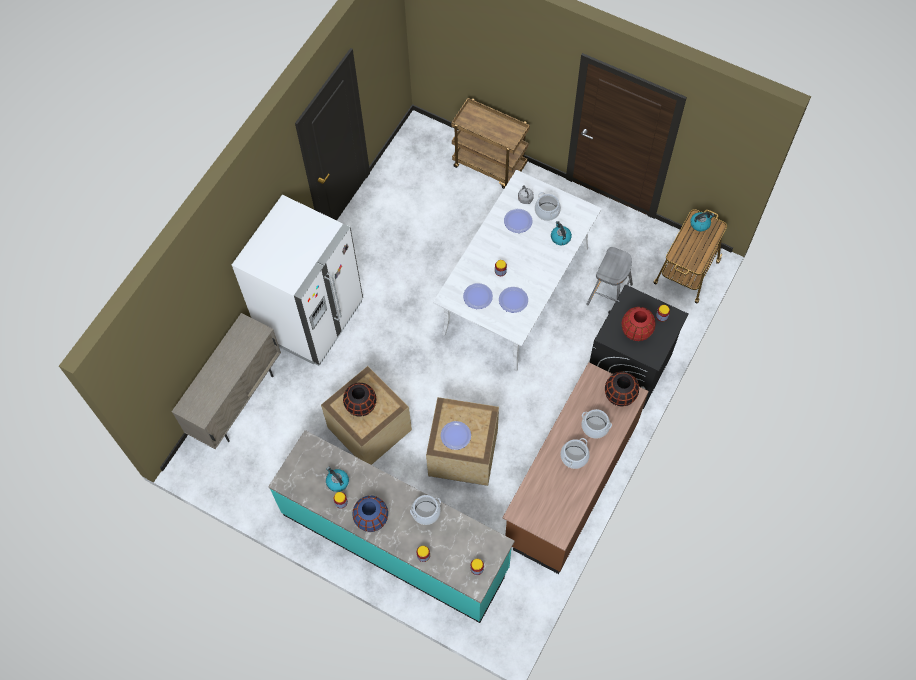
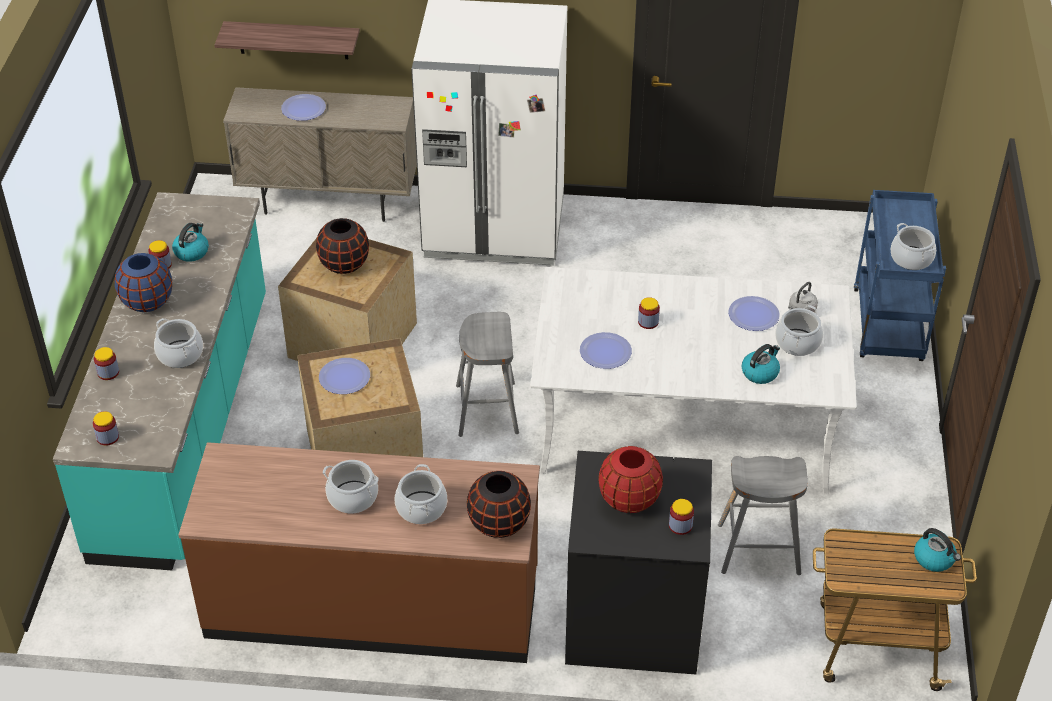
camera: 65 degrees right, 20 degrees down
brown cart [451,98,530,189] -> blue cart [854,190,946,361]
plate [463,283,493,309] -> plate moved to [281,94,326,121]
none -> shelf [214,21,360,59]
none -> grey stool [456,312,519,437]
none -> cooking pot [891,223,936,270]

